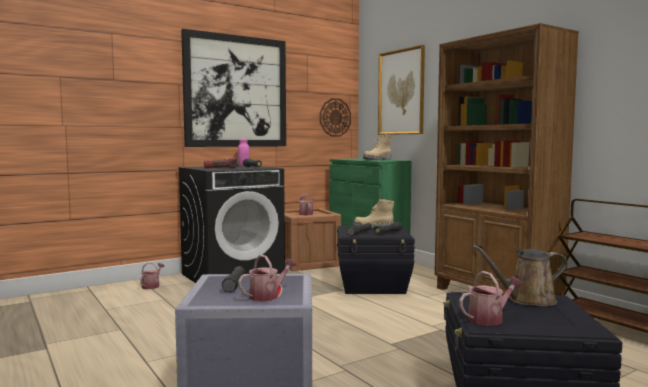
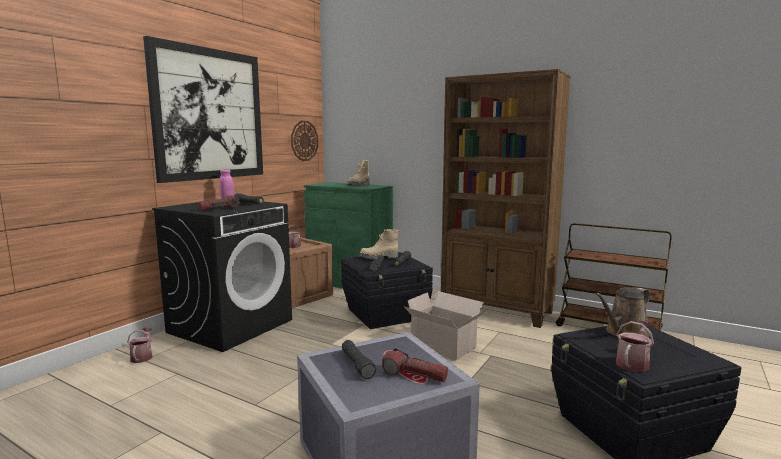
camera: 25 degrees left, 5 degrees up
watering can [238,255,297,302] -> flashlight [382,348,448,382]
picture [378,45,425,135] -> none
none -> cardboard box [404,291,485,360]

